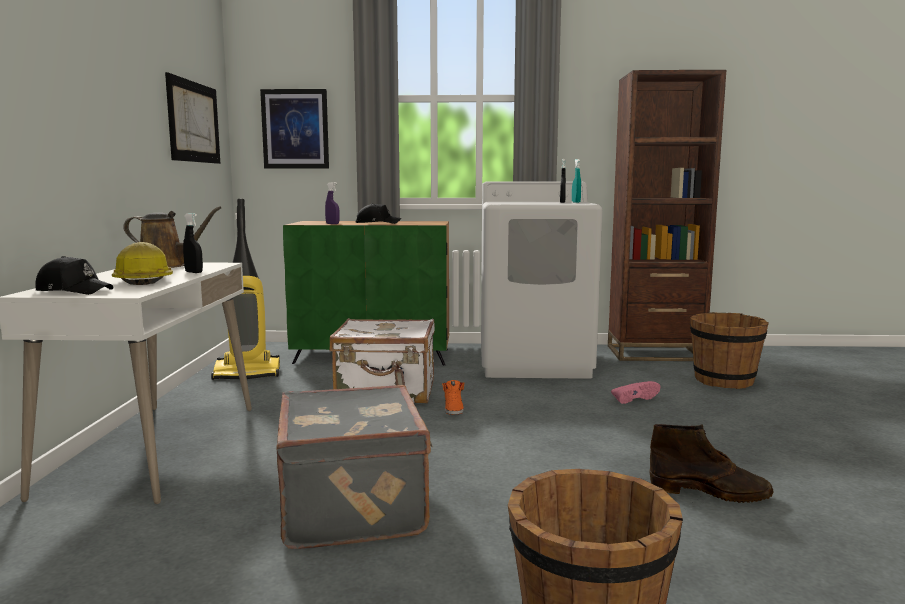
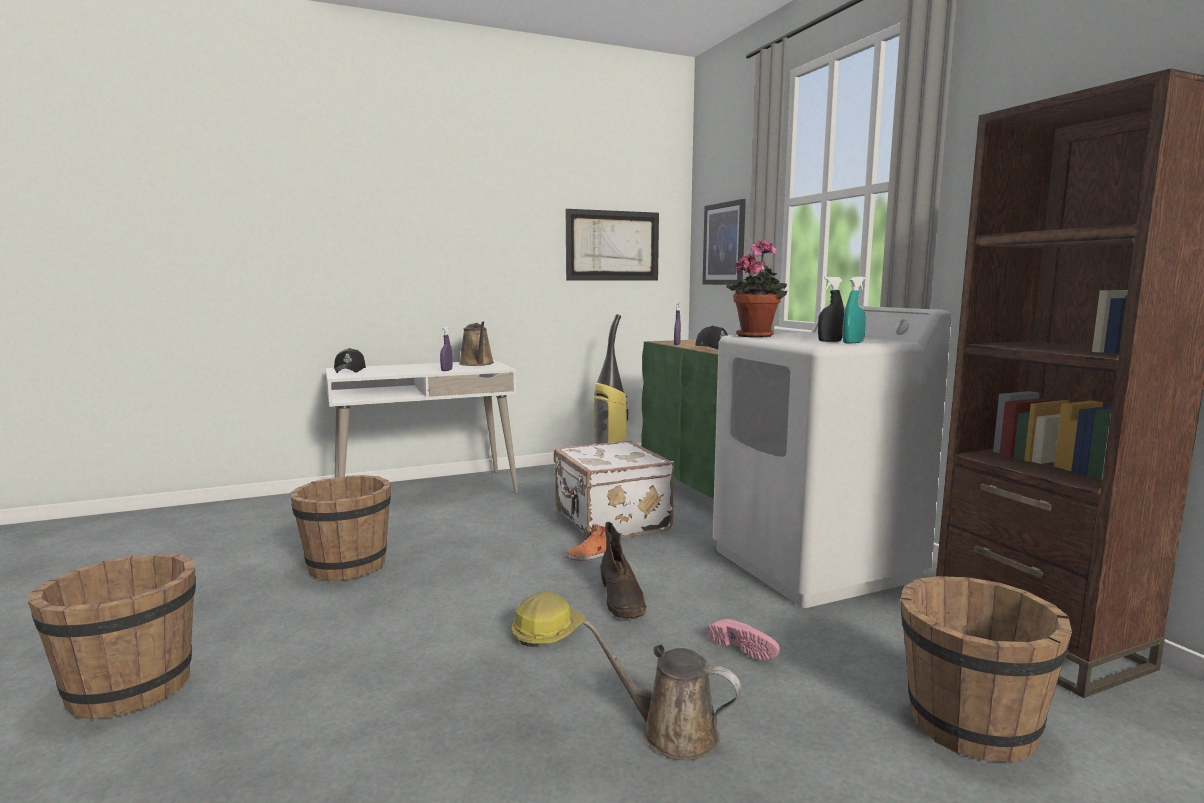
camera: 65 degrees right, 0 degrees up
hard hat [112,242,173,285] -> hard hat moved to [511,591,586,647]
black spray bottle [183,213,203,273] -> purple spray bottle [440,326,452,371]
grey suitcase [276,385,433,549] -> brown bucket [290,475,391,581]
brown boot [649,424,774,503] -> brown boot moved to [601,522,647,619]
none -> brown watering can [583,620,742,761]
none -> potted plant [726,239,787,338]

